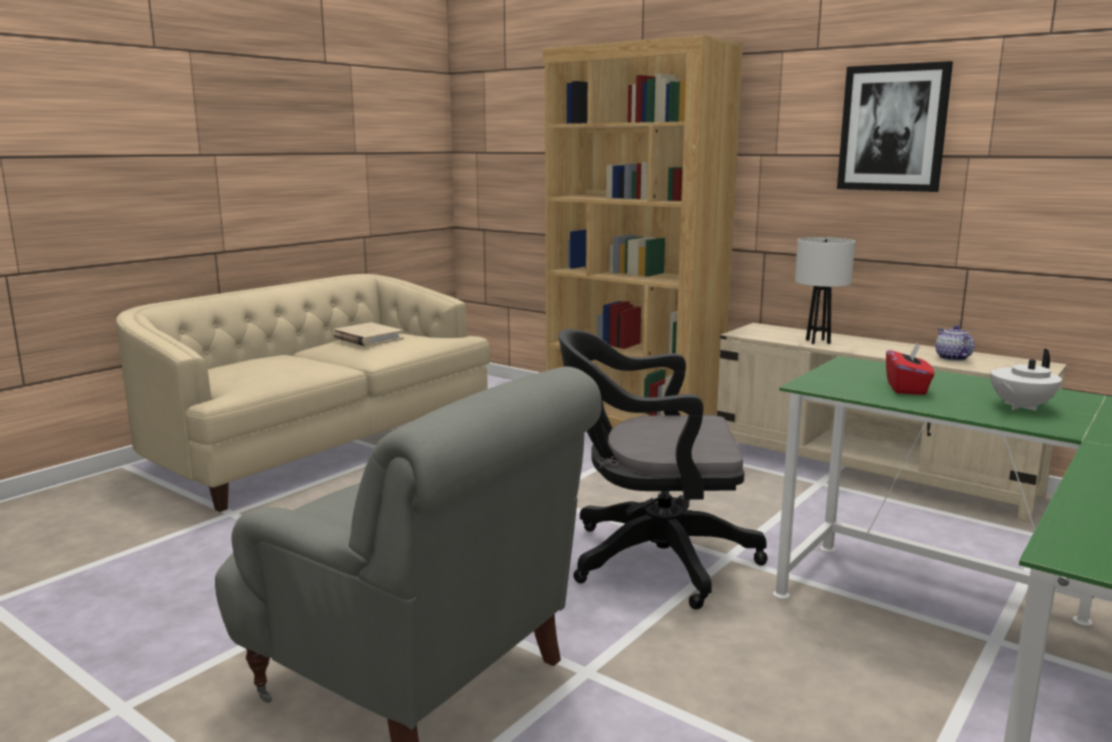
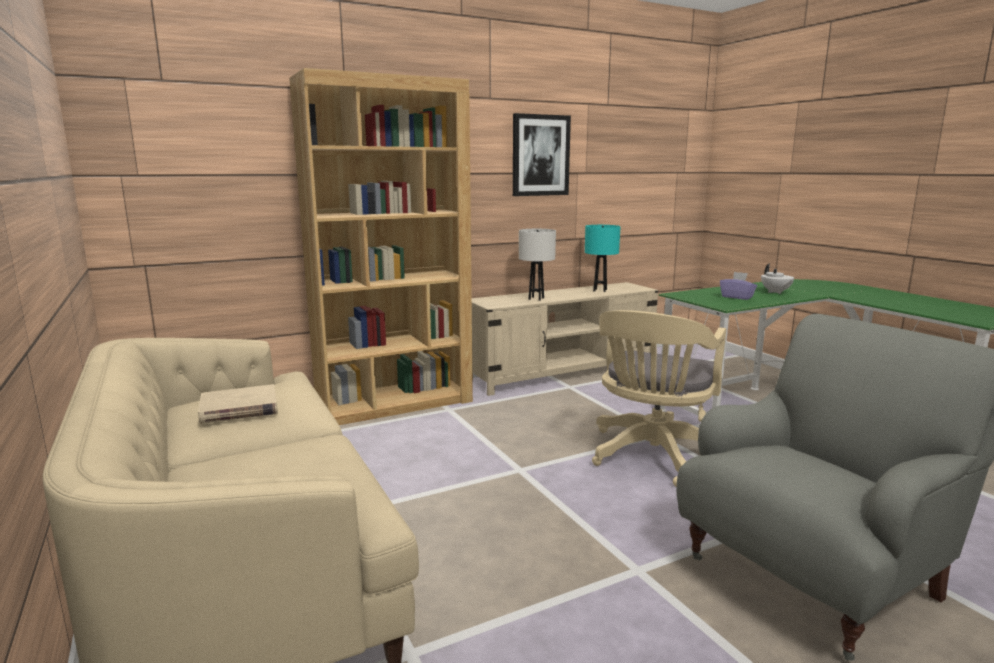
camera: 65 degrees left, 0 degrees up
black office chair [558,329,768,610] -> beige office chair [592,310,726,487]
red tissue box [886,342,934,395] -> purple tissue box [720,272,757,300]
teapot [935,325,974,361] -> turquoise table lamp [585,225,621,292]

